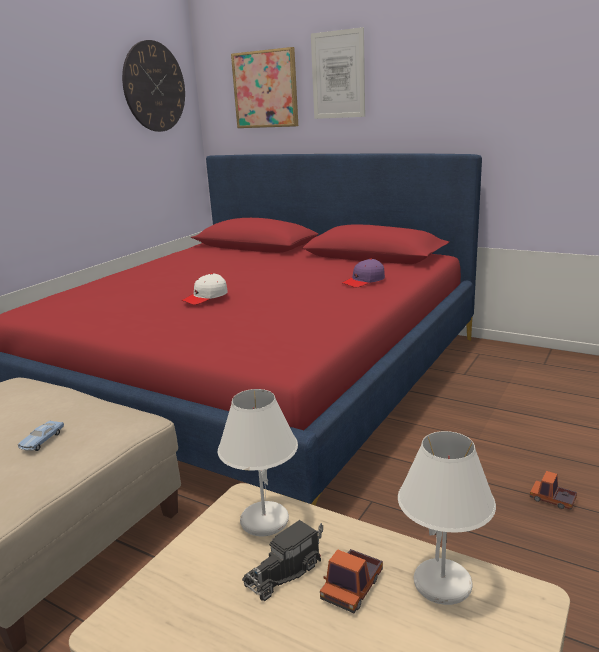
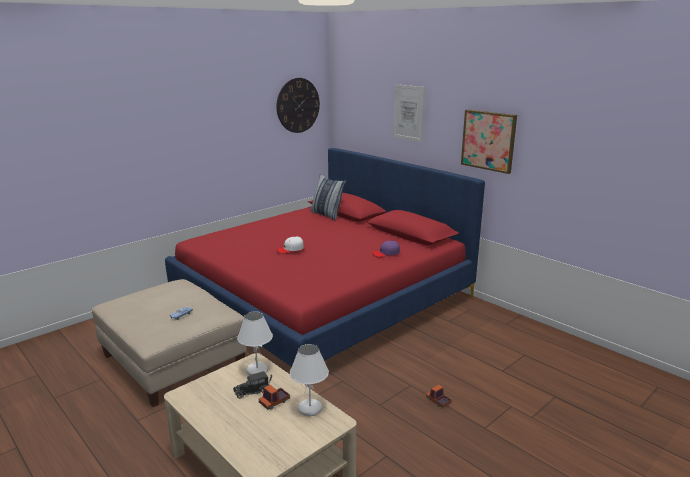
camera: 15 degrees right, 0 degrees up
picture [231,47,298,128] -> picture moved to [461,109,517,174]
none -> pillow [310,174,346,221]

